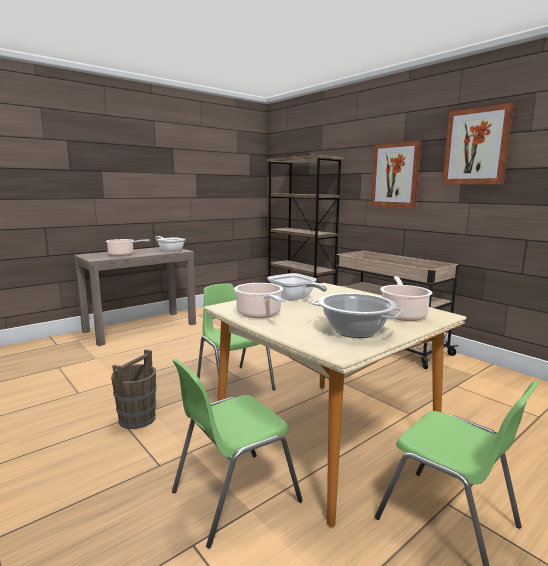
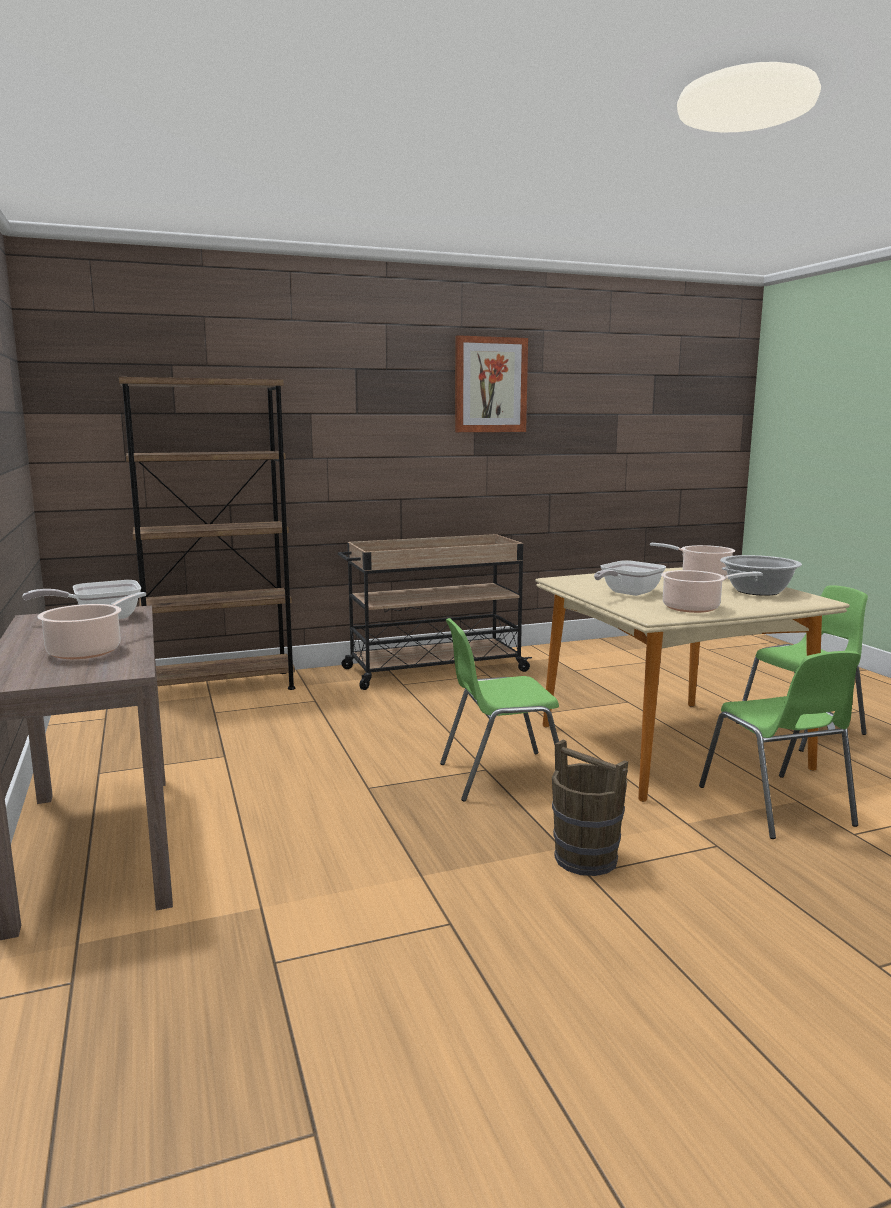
camera: 70 degrees left, 0 degrees up
frying pan [267,273,327,301] -> frying pan turned 150 degrees clockwise [594,560,666,596]
picture [371,140,421,208] -> none

